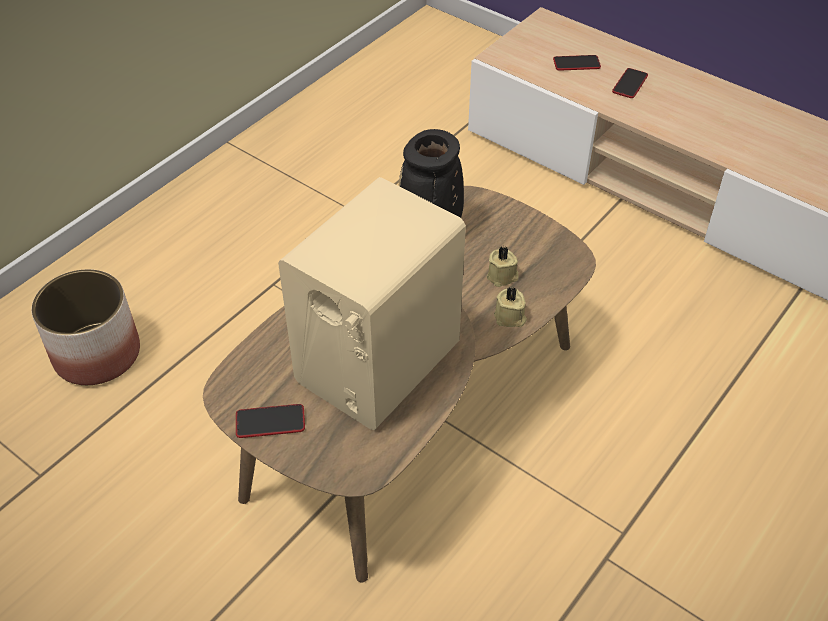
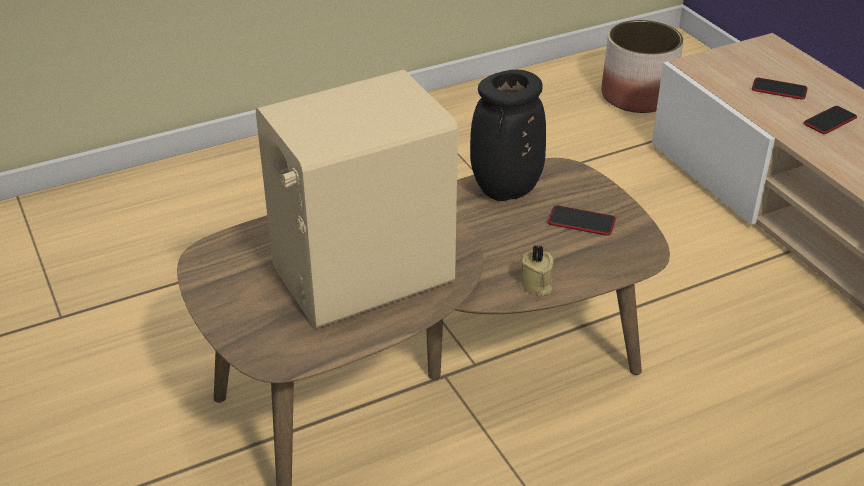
camera: 25 degrees right, 10 degrees down
planter [31,269,140,385] -> planter moved to [602,20,684,113]
phone [236,404,305,438] -> phone moved to [548,205,616,236]
beige candle [487,247,519,287] -> none

